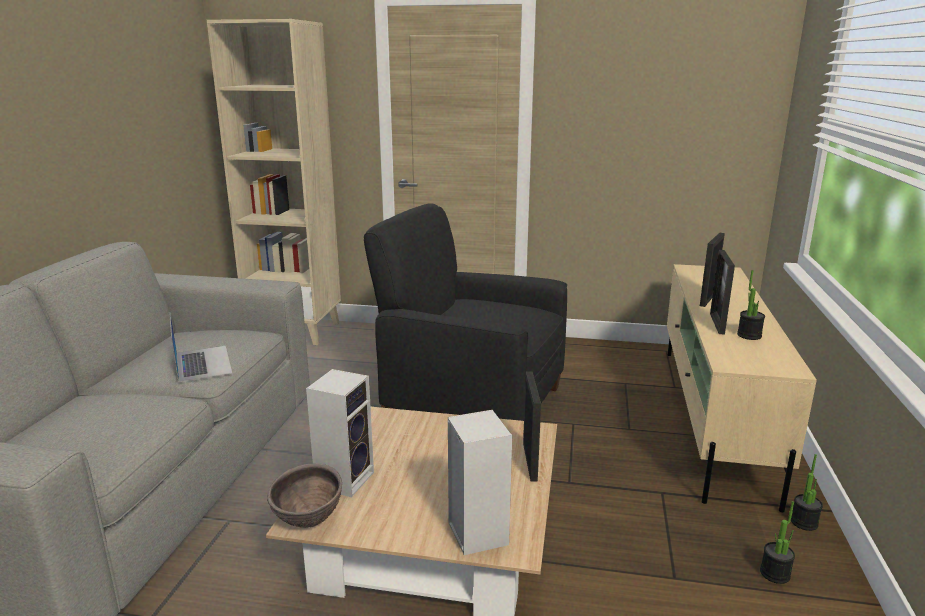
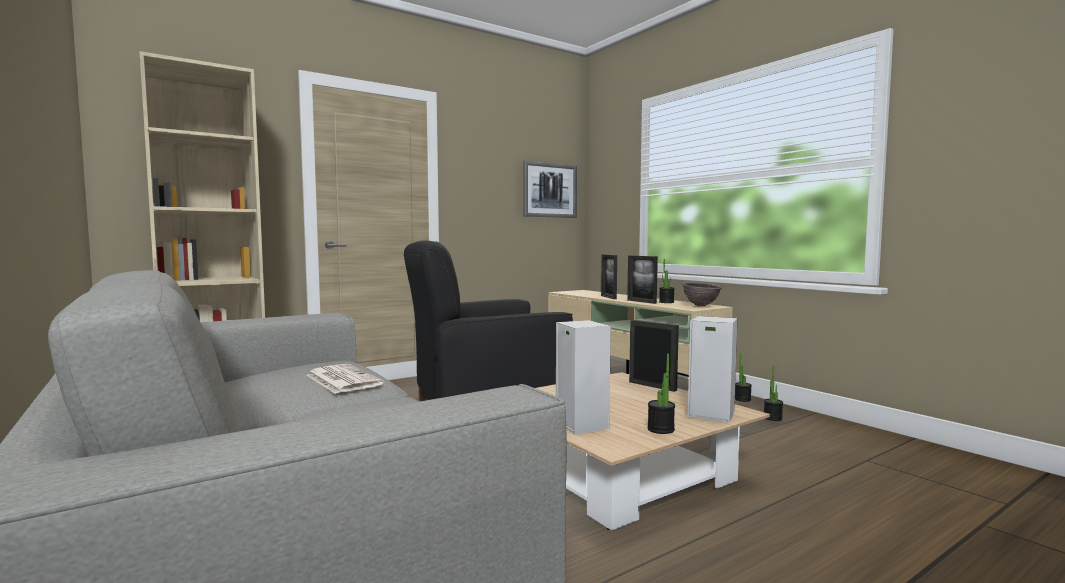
camera: 45 degrees left, 15 degrees down
laptop [170,313,232,382] -> newspaper [307,364,384,394]
brown bowl [267,463,342,528] -> brown bowl moved to [682,282,721,306]
none -> picture [523,161,577,218]
none -> potted plant [647,354,675,434]

